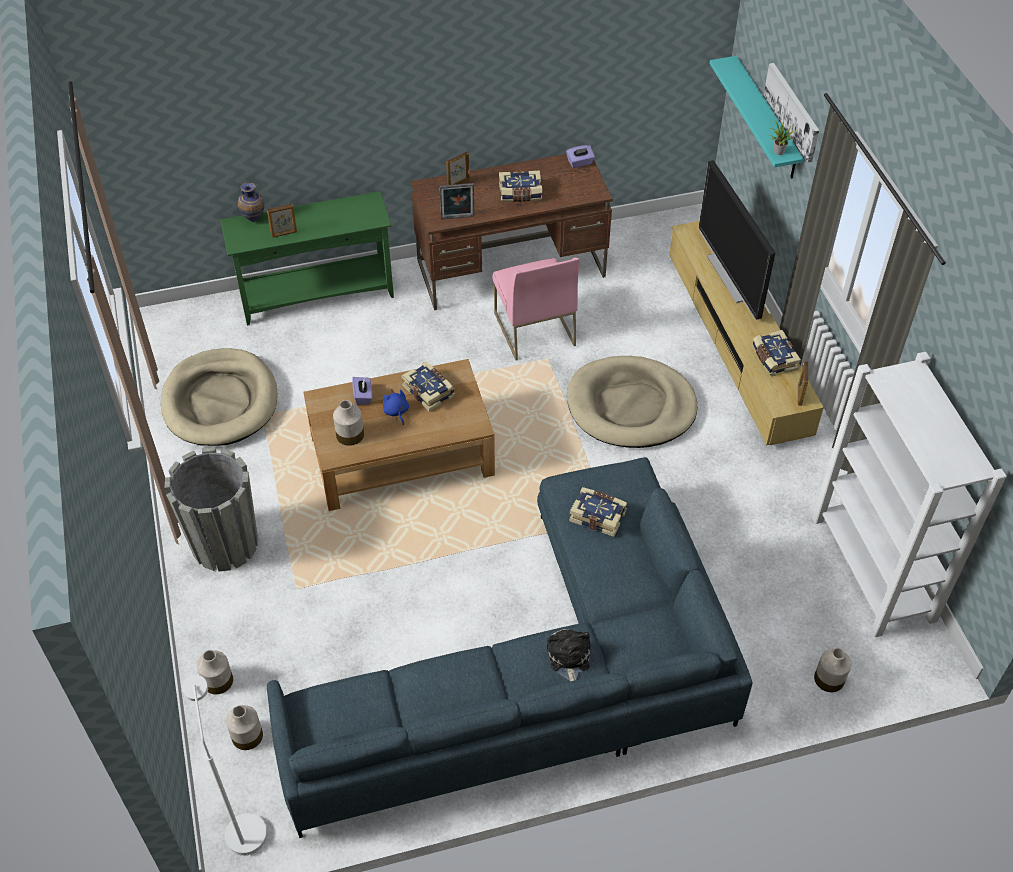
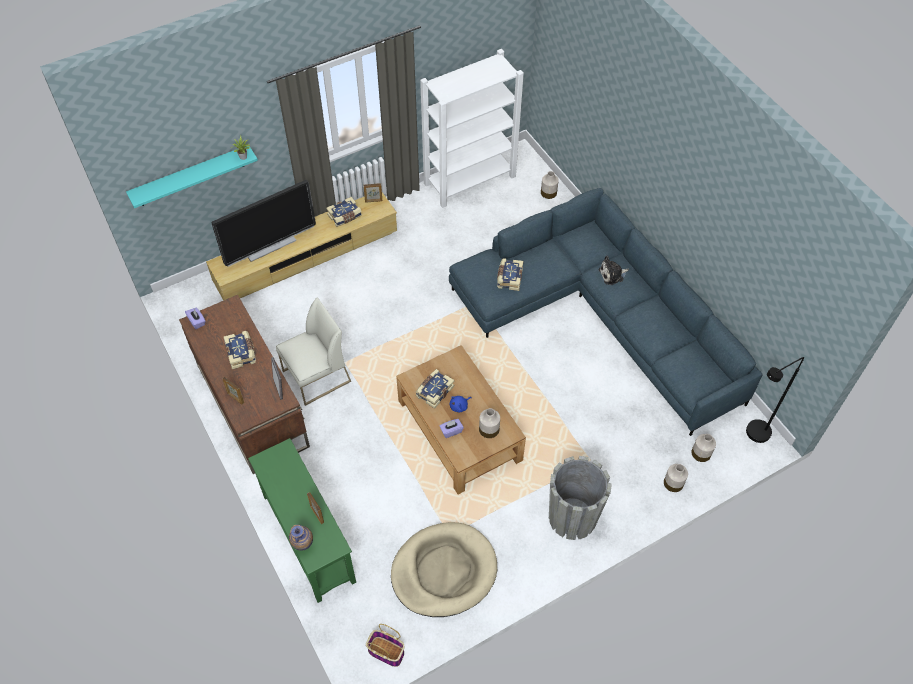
camera: 105 degrees left, 5 degrees up
white floor lamp [182,675,268,856] -> black floor lamp [746,357,804,443]
pink chair [492,258,580,360] -> white chair [276,297,351,406]
beige dog bed [567,356,697,448] -> none
picture [764,63,819,162] -> none
none -> basket [366,624,404,667]

